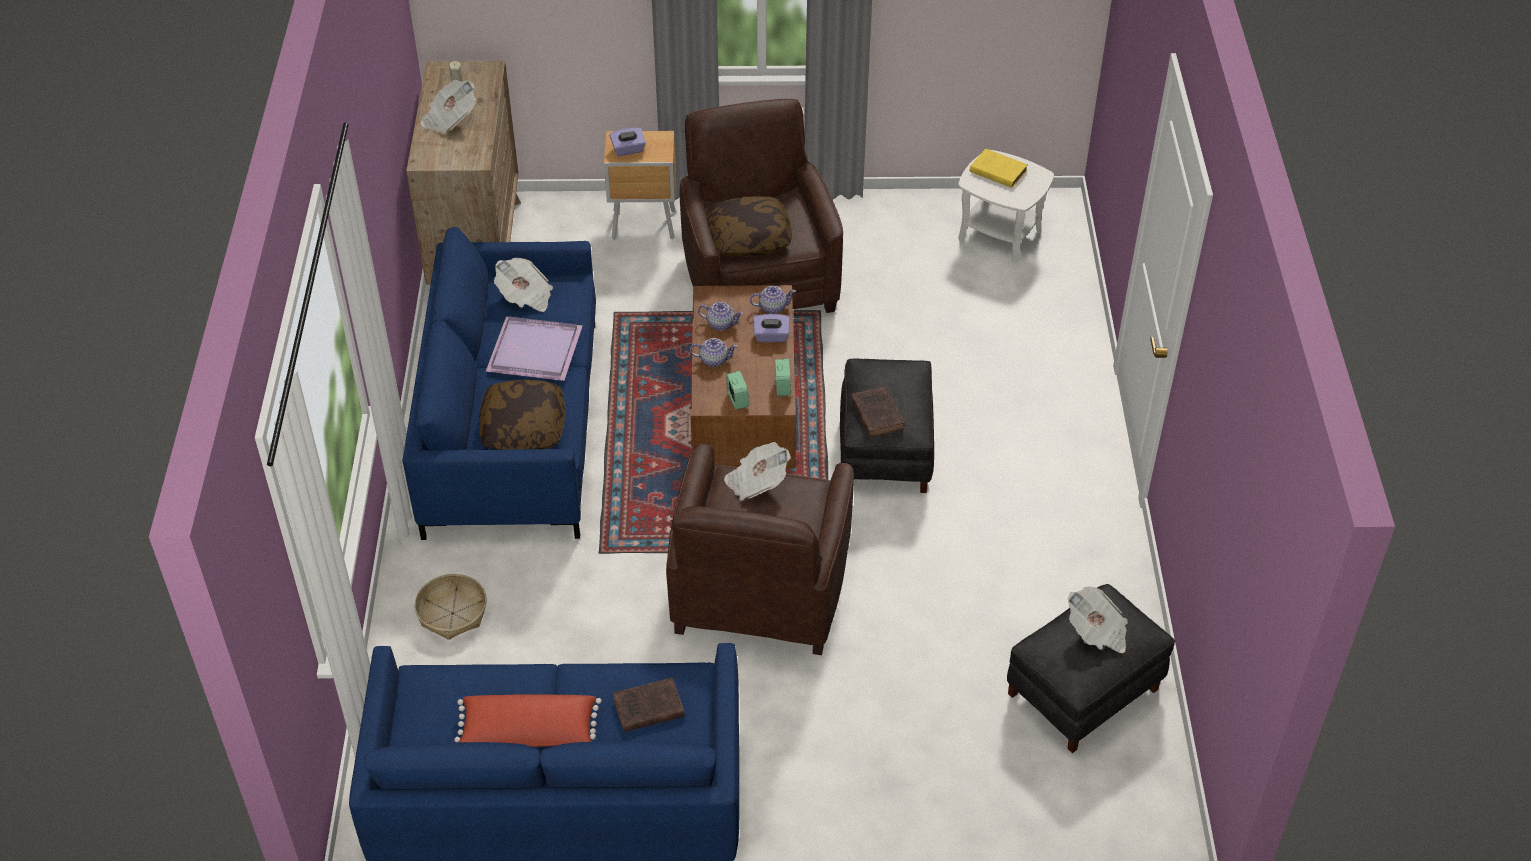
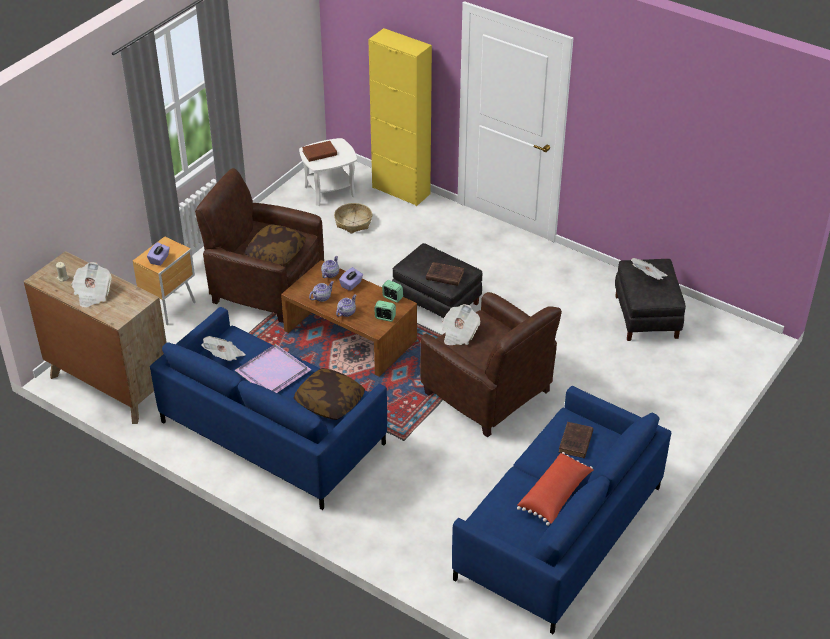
camera: 55 degrees left, 5 degrees down
basket [414,574,487,640] -> basket moved to [334,203,372,234]
yellow book [970,149,1028,188] -> brown book [302,141,337,162]
none -> yellow cabinet [368,28,432,206]

